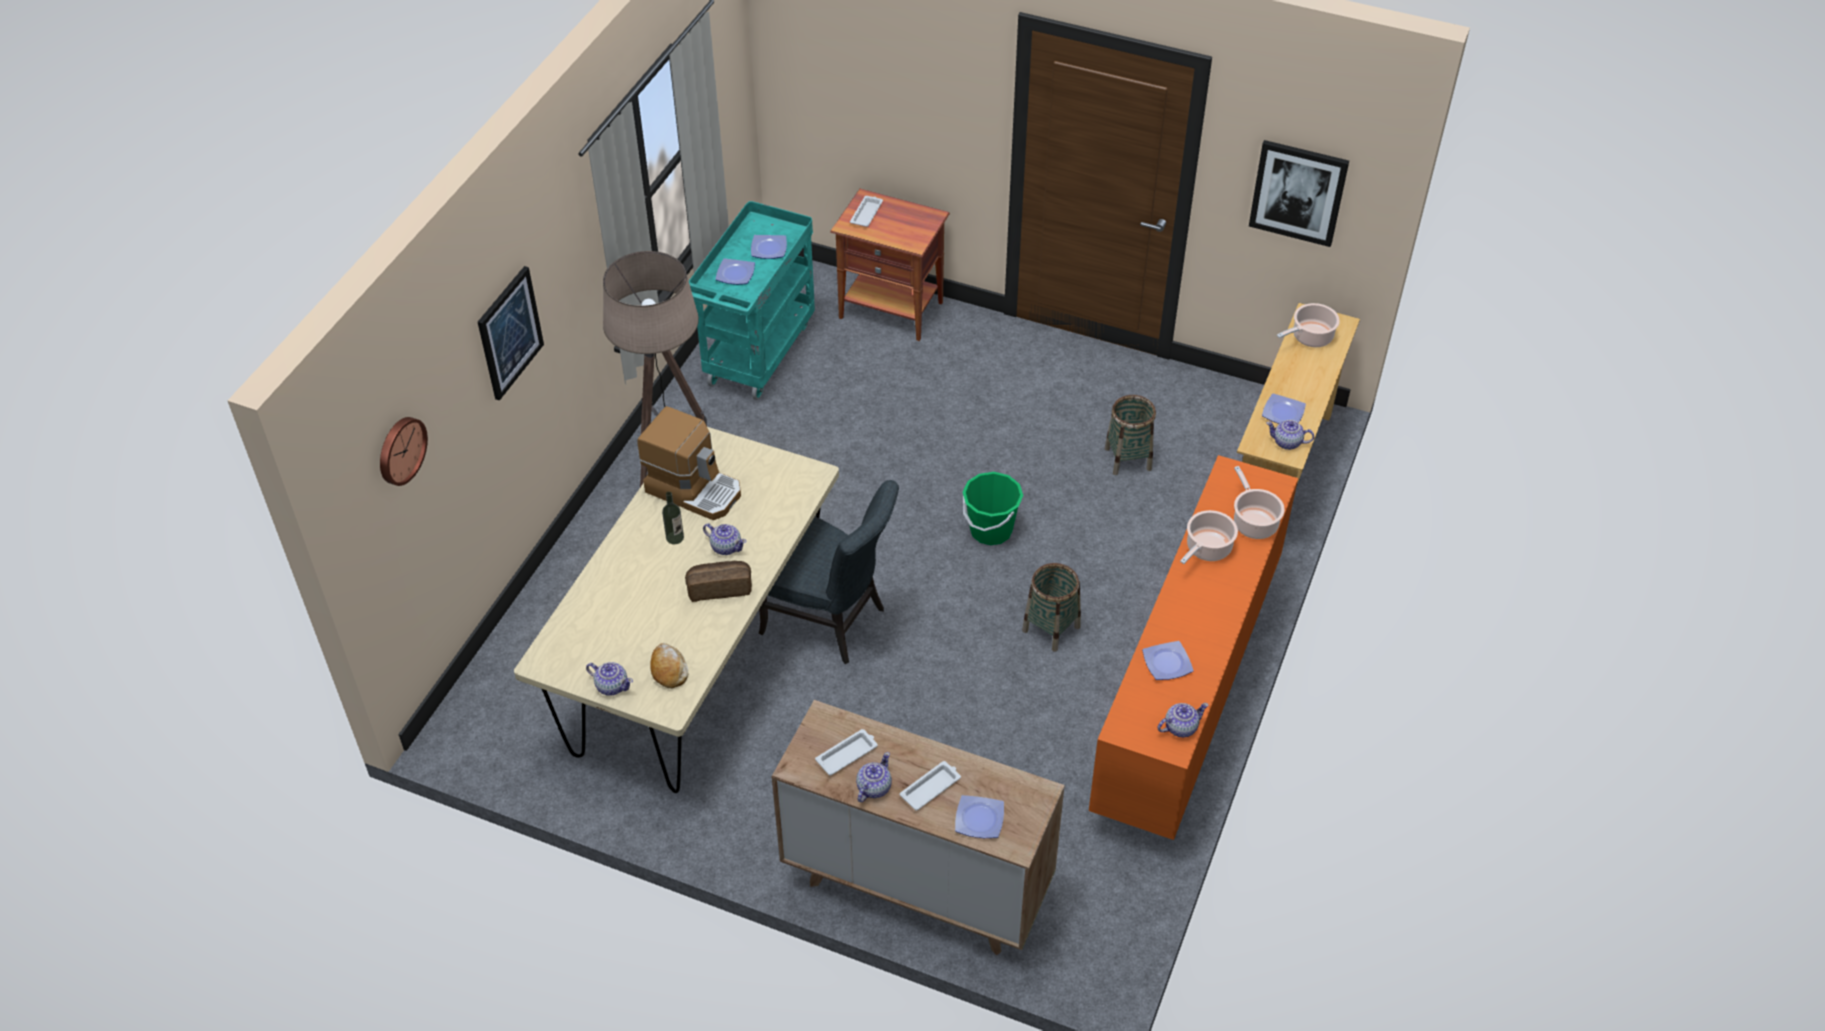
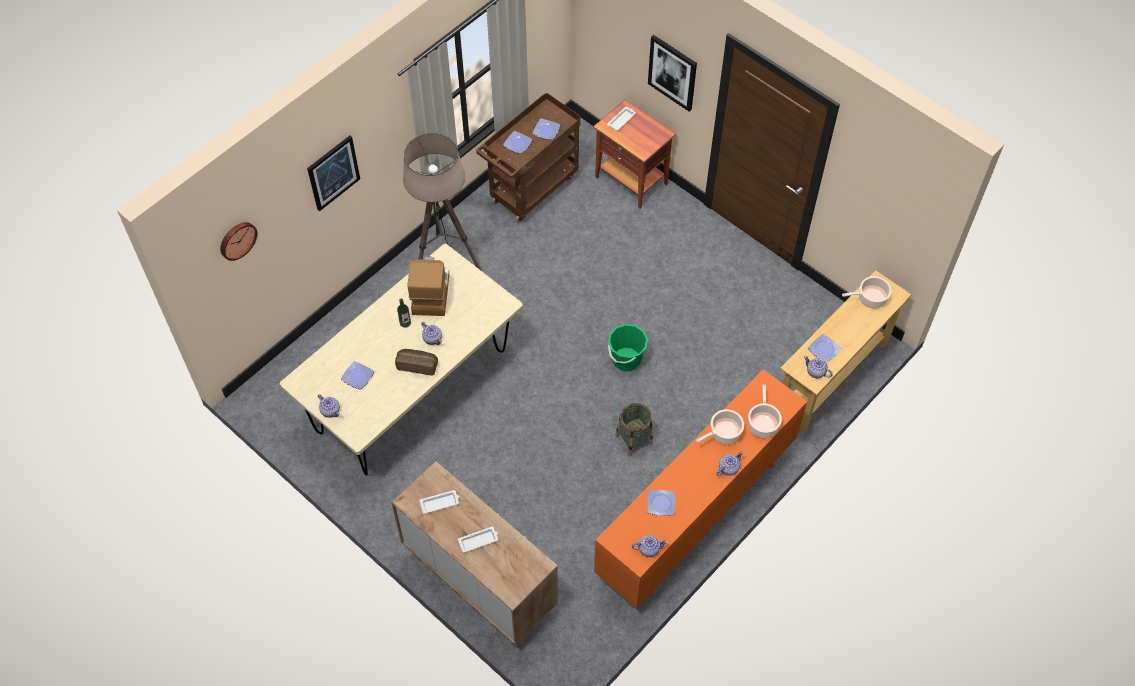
camera: 20 degrees right, 10 degrees up
coffee machine [637,406,741,520] -> coffee machine turned 135 degrees counterclockwise [407,256,449,316]
bread [650,643,688,688] -> none
turquoise cart [689,201,815,400] -> brown cart [476,93,581,223]
grey chair [759,480,899,664] -> none
teapot [856,752,892,802] -> teapot moved to [716,451,743,476]
plate [955,795,1004,838] -> plate moved to [341,361,374,389]
basket [1105,395,1156,475] -> none
picture [1249,140,1349,247] -> picture moved to [648,35,697,112]

